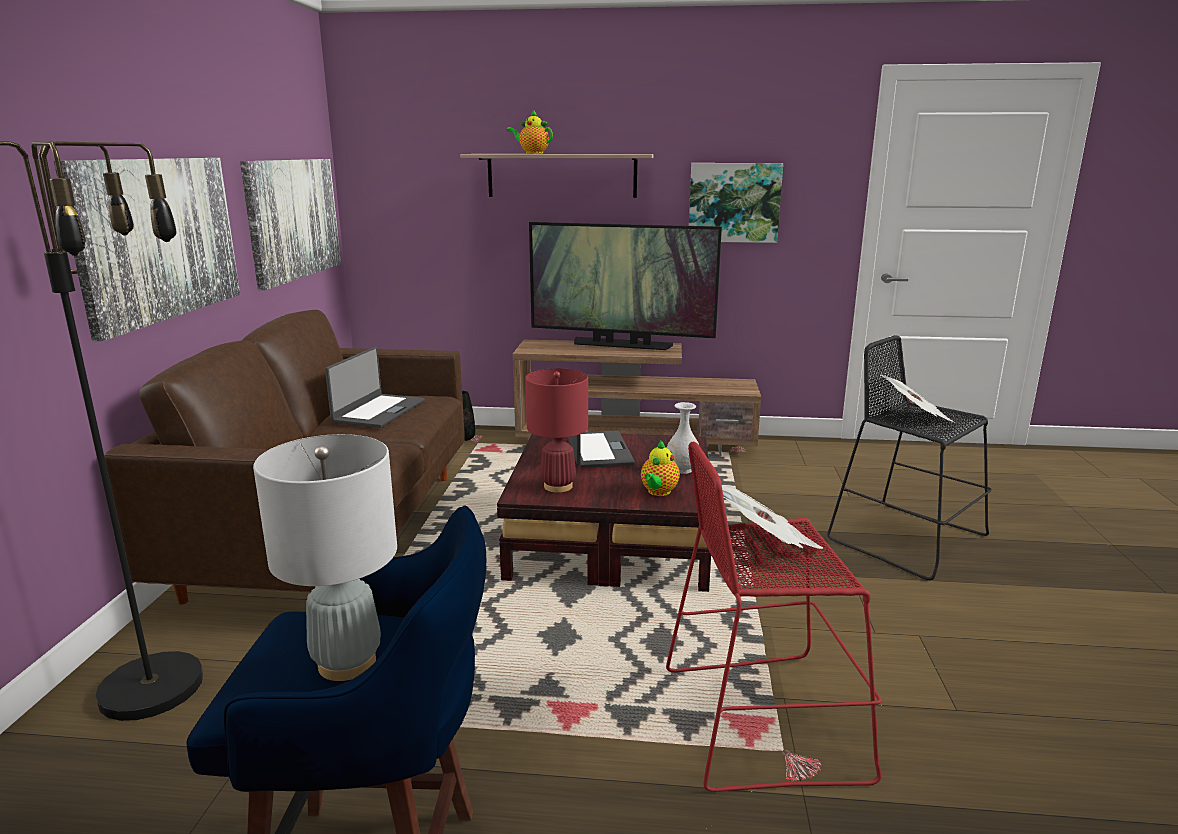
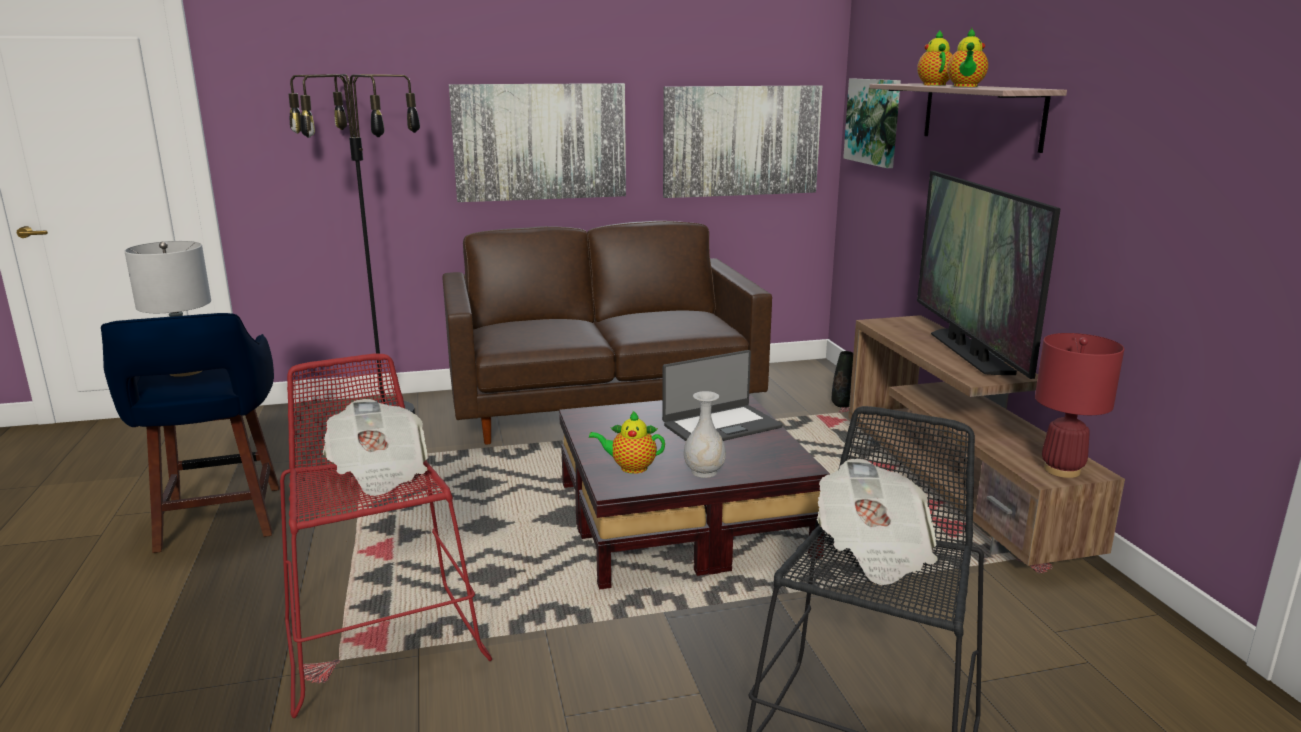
camera: 70 degrees right, 0 degrees up
laptop [325,347,425,428] -> none
red table lamp [525,368,588,493] -> red table lamp moved to [1035,333,1124,478]
picture [689,163,783,243] -> picture moved to [843,79,901,168]
none -> teapot [947,28,988,87]

